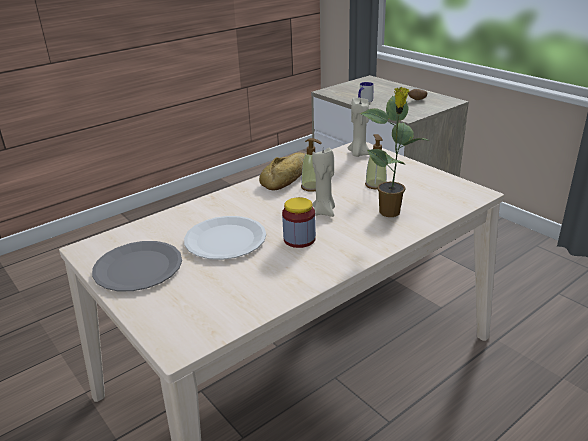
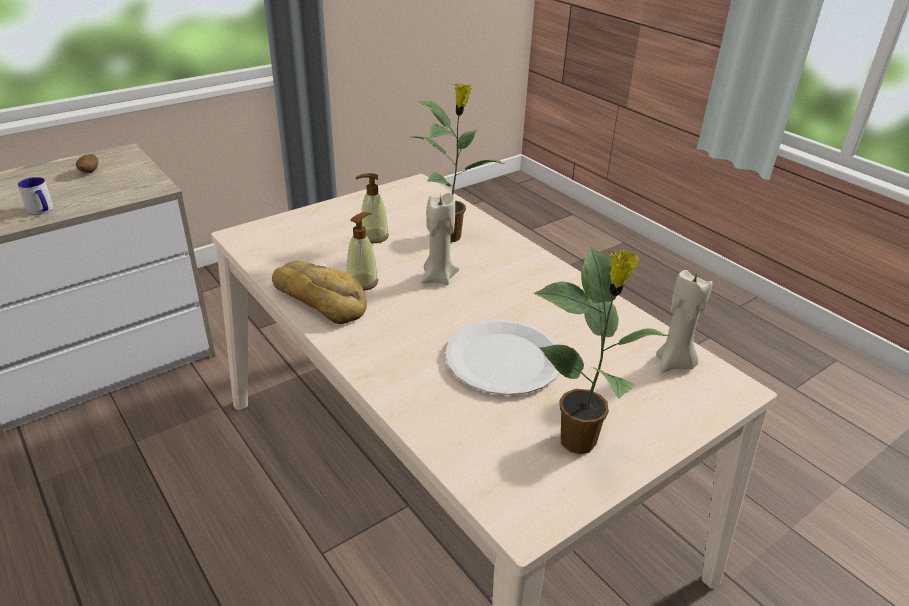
camera: 90 degrees left, 5 degrees up
grey plate [92,241,182,291] -> potted plant [534,246,669,454]
jar [282,197,316,248] -> none
beige candle [348,97,370,157] -> beige candle moved to [656,270,712,372]

